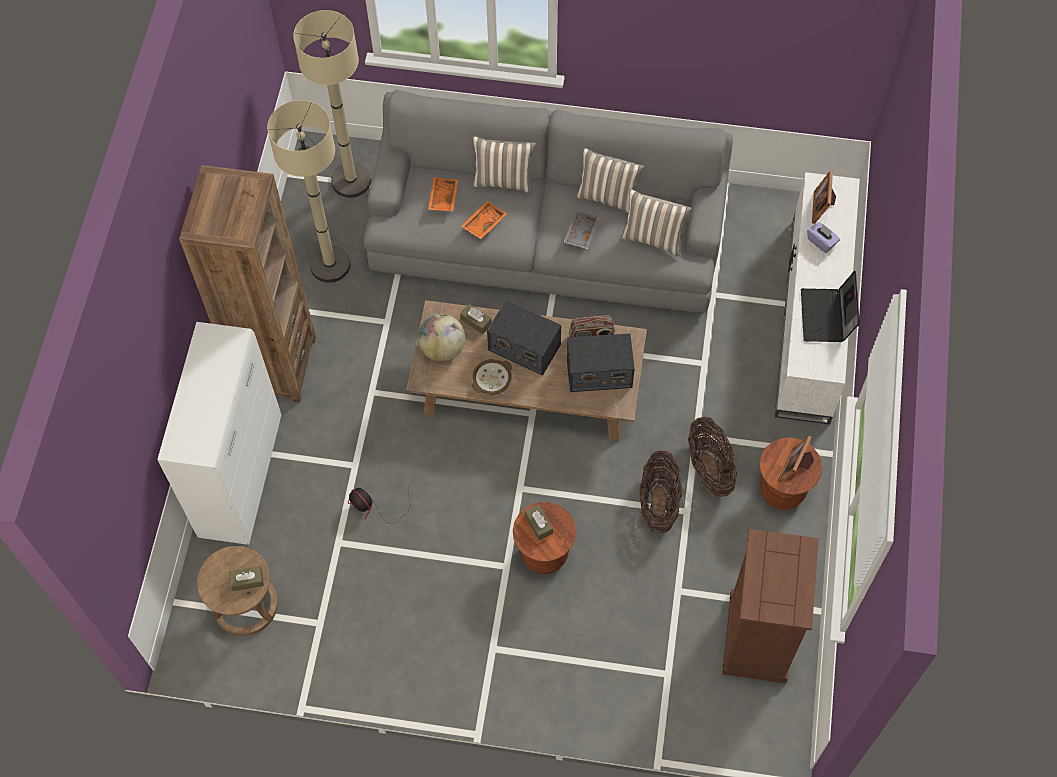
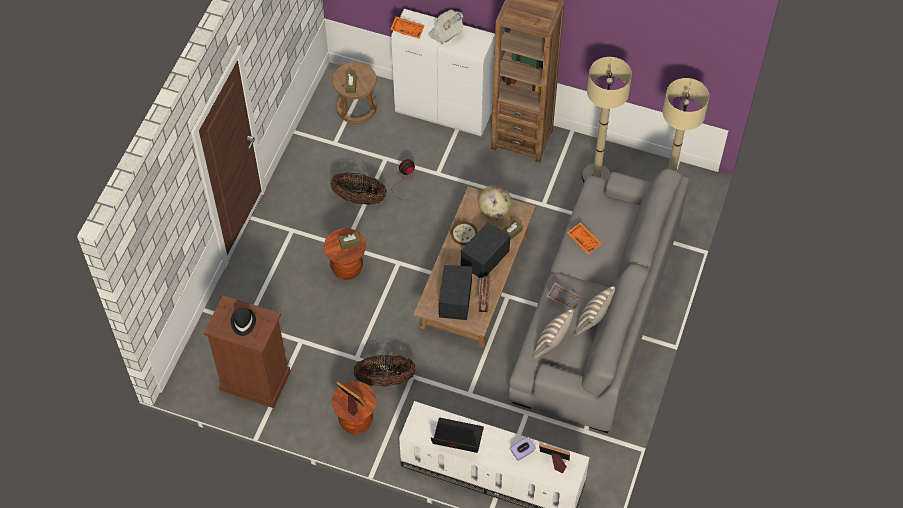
camera: 100 degrees right, 5 degrees down
orange tray [428,177,458,212] -> orange tray moved to [390,16,425,39]
pillow [472,136,536,193] -> none
basket [639,450,683,534] -> basket moved to [330,172,387,205]
none -> black hat [231,307,256,336]
none -> newspaper [428,10,464,45]

